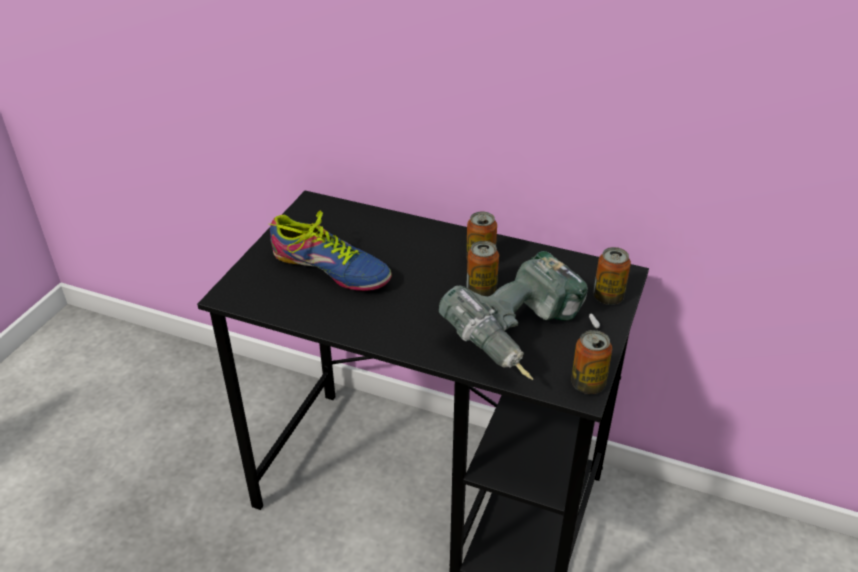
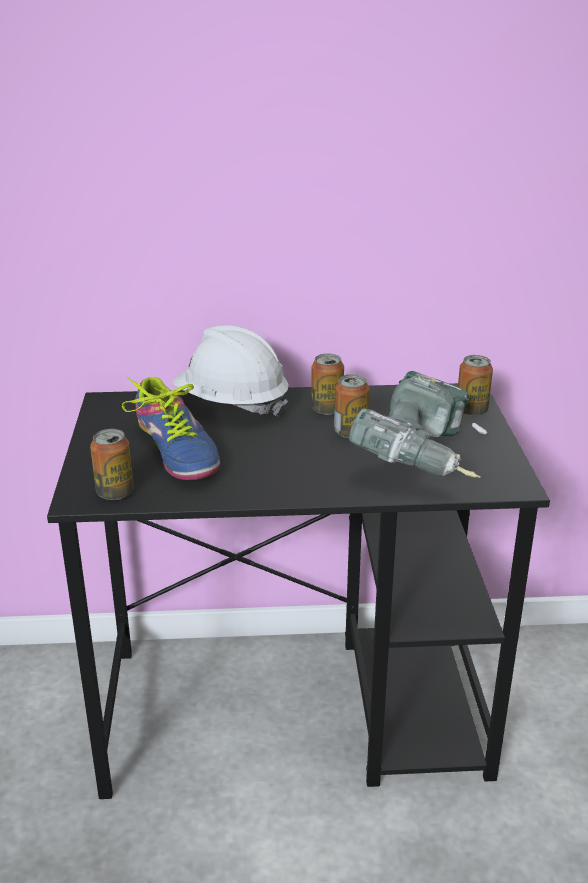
camera: 25 degrees left, 10 degrees down
shoe [269,211,392,291] -> shoe turned 60 degrees clockwise [122,377,220,480]
can [571,330,612,394] -> can moved to [90,429,134,500]
none -> white hard hat [173,325,289,417]

